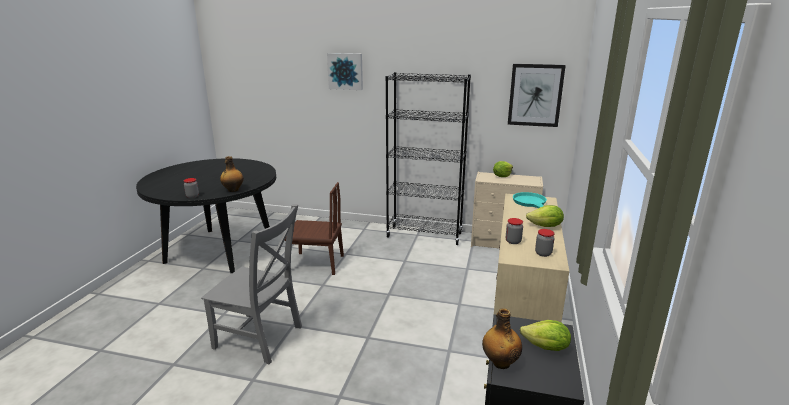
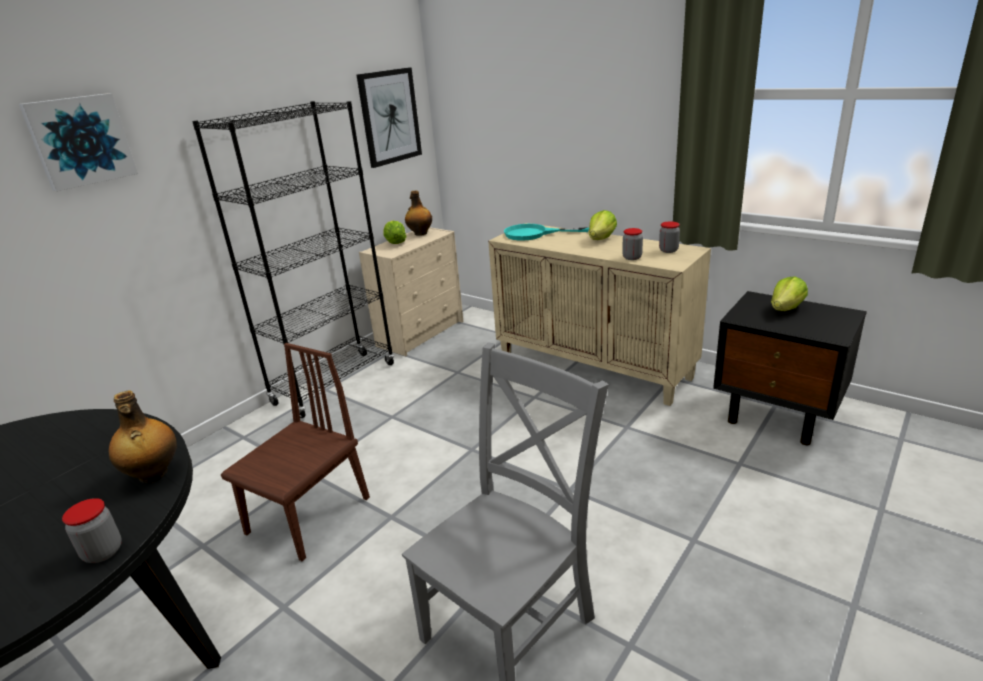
camera: 65 degrees left, 5 degrees up
bottle [482,308,522,369] -> bottle moved to [405,191,432,236]

